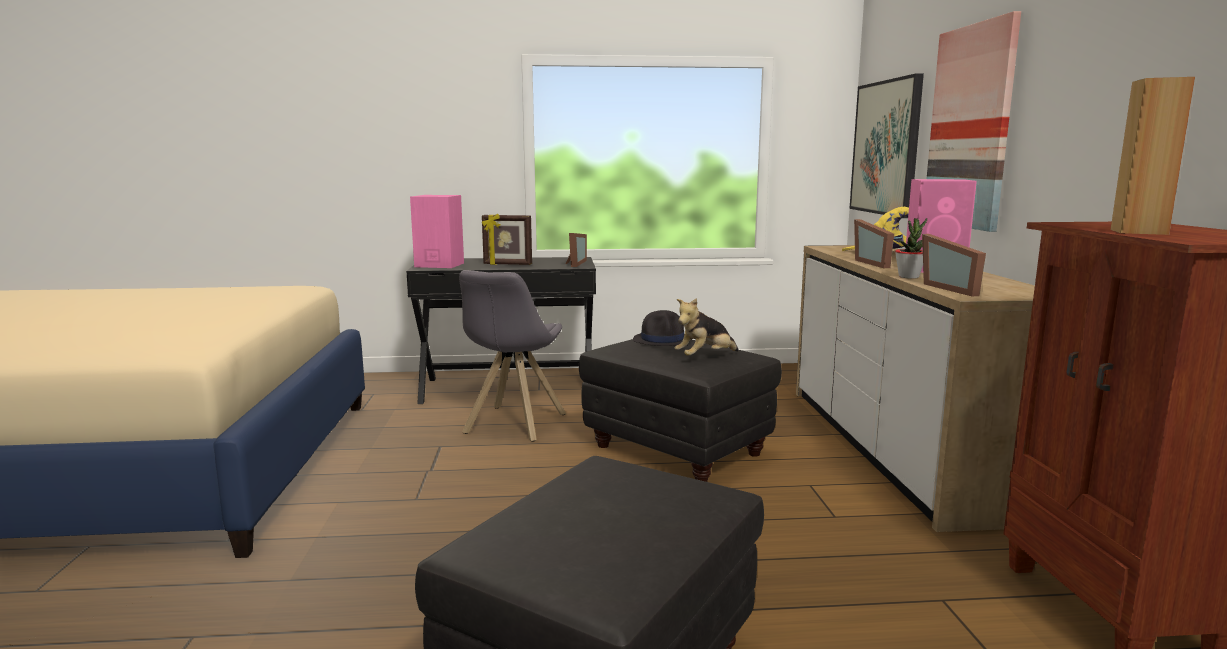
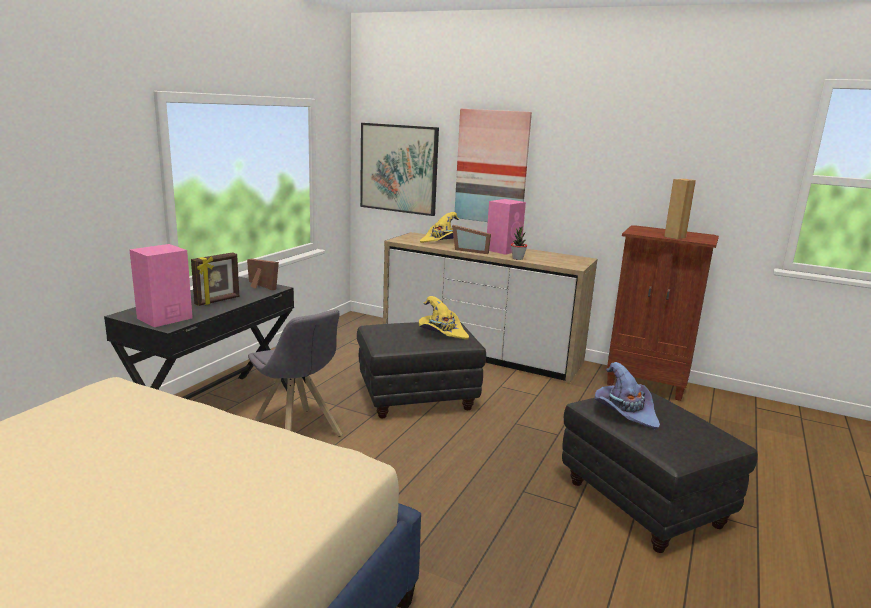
camera: 60 degrees left, 5 degrees up
black hat [633,310,685,346] -> none
plush toy [675,298,739,356] -> yellow hat [419,296,469,340]
picture frame [922,234,986,296] -> none
none -> purple hat [595,362,660,429]

